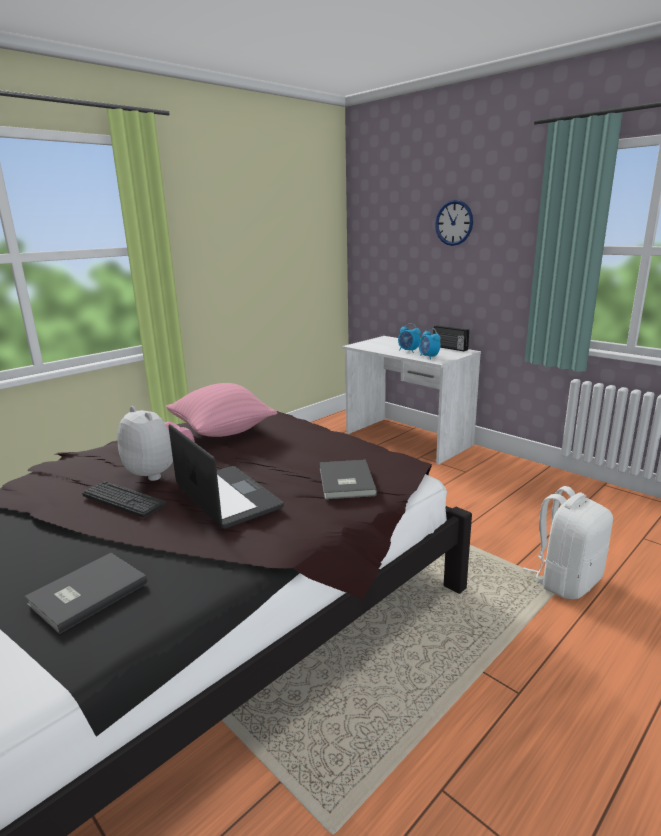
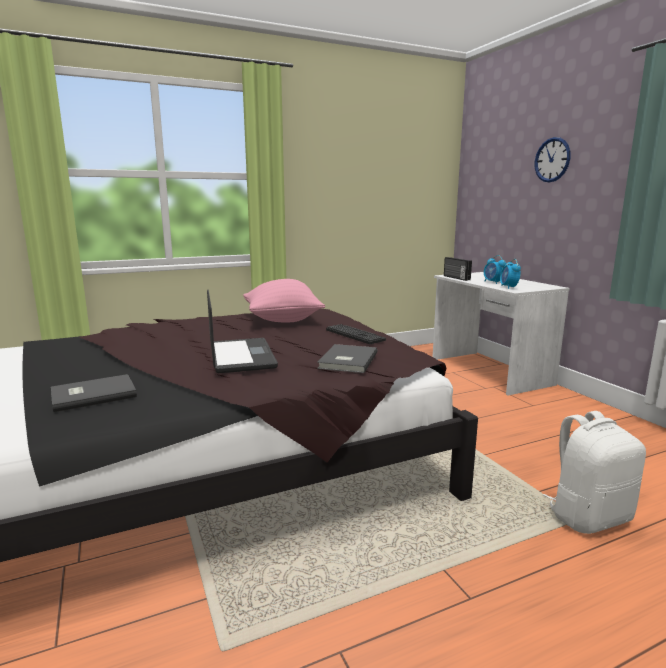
camera: 20 degrees right, 5 degrees down
keyboard [82,481,167,518] -> keyboard moved to [326,324,386,344]
plush toy [117,406,195,481] -> none
radio [433,325,469,351] -> radio moved to [444,257,472,281]

